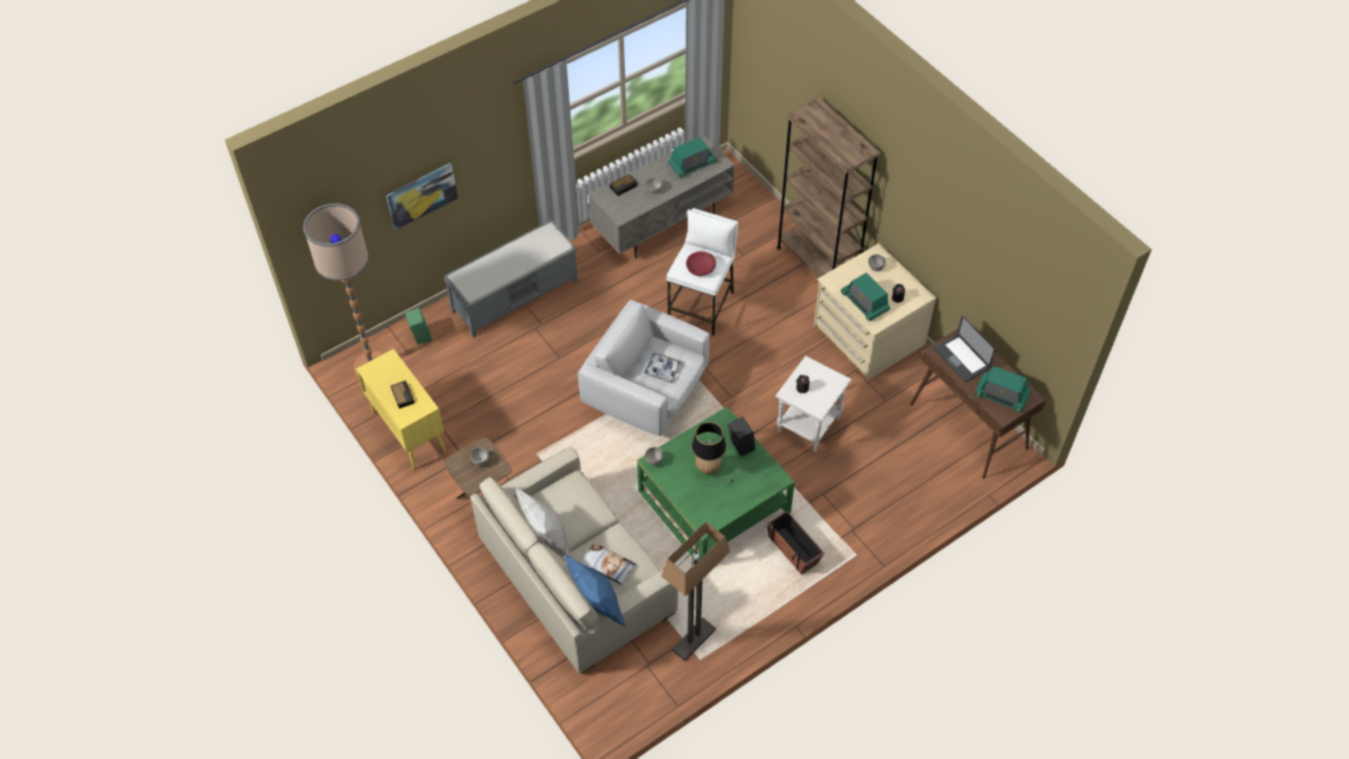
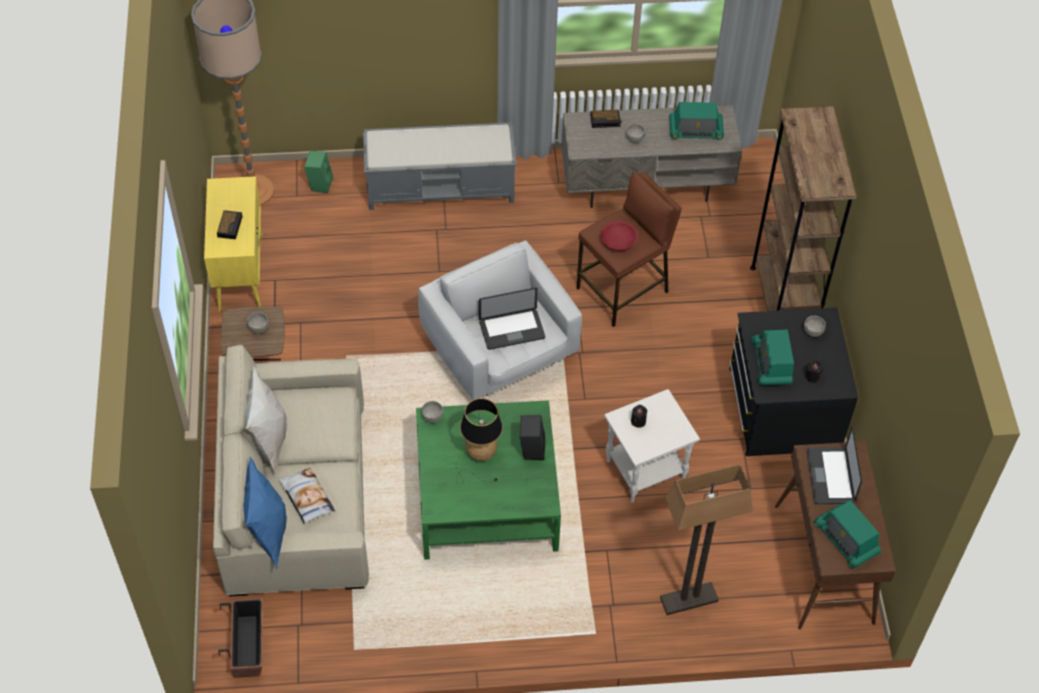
camera: 30 degrees right, 0 degrees up
picture [386,163,458,230] -> none
tray [643,352,682,383] -> laptop [479,288,545,350]
floor lamp [661,522,730,661] -> floor lamp moved to [660,464,753,615]
white stool [667,208,738,336] -> brown stool [576,170,682,327]
planter [767,511,824,575] -> planter moved to [218,598,263,678]
beige dresser [814,243,936,380] -> black dresser [729,307,858,456]

